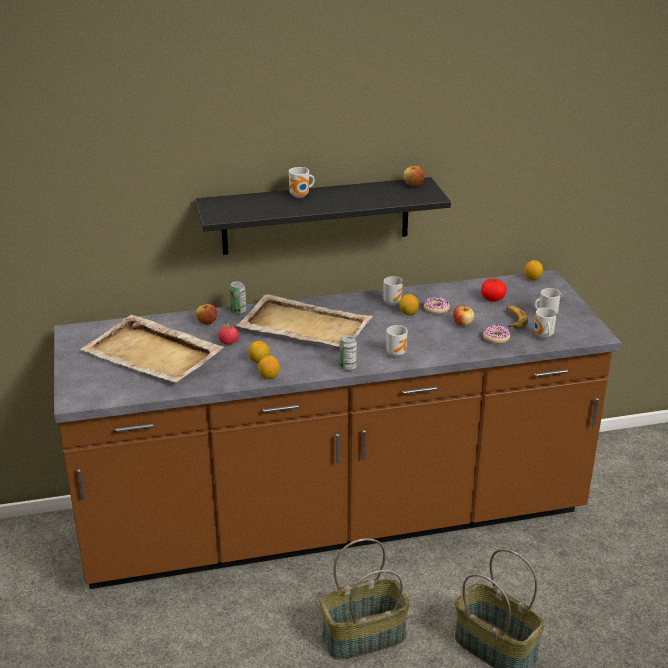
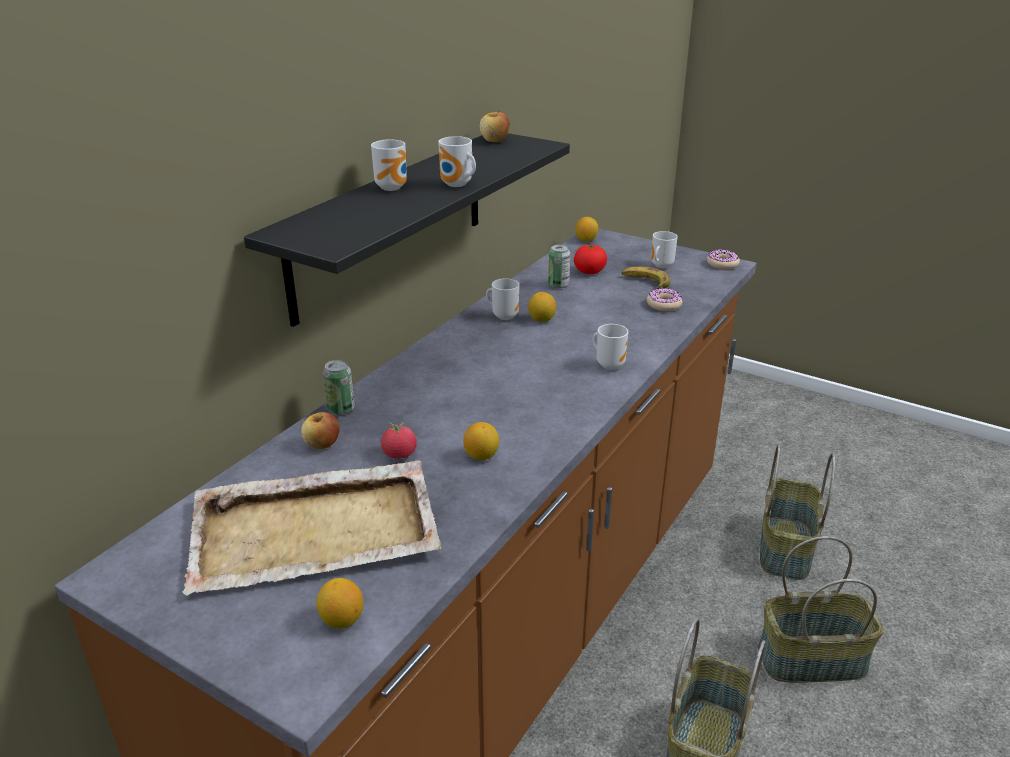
camera: 45 degrees left, 0 degrees up
beige tray [236,294,373,347] -> none
lemon [258,356,280,379] -> lemon moved to [317,578,363,629]
can [339,335,357,371] -> can moved to [548,245,570,288]
donut [424,297,450,314] -> donut moved to [707,249,740,269]
apple [453,304,475,326] -> none
mug [534,308,557,338] -> mug moved to [438,136,476,187]
none -> basket [760,444,835,580]

